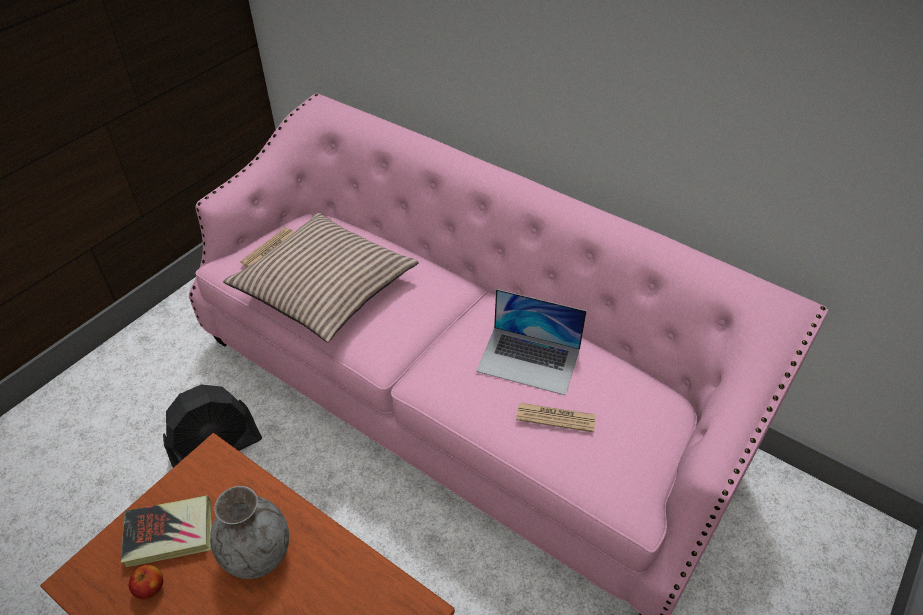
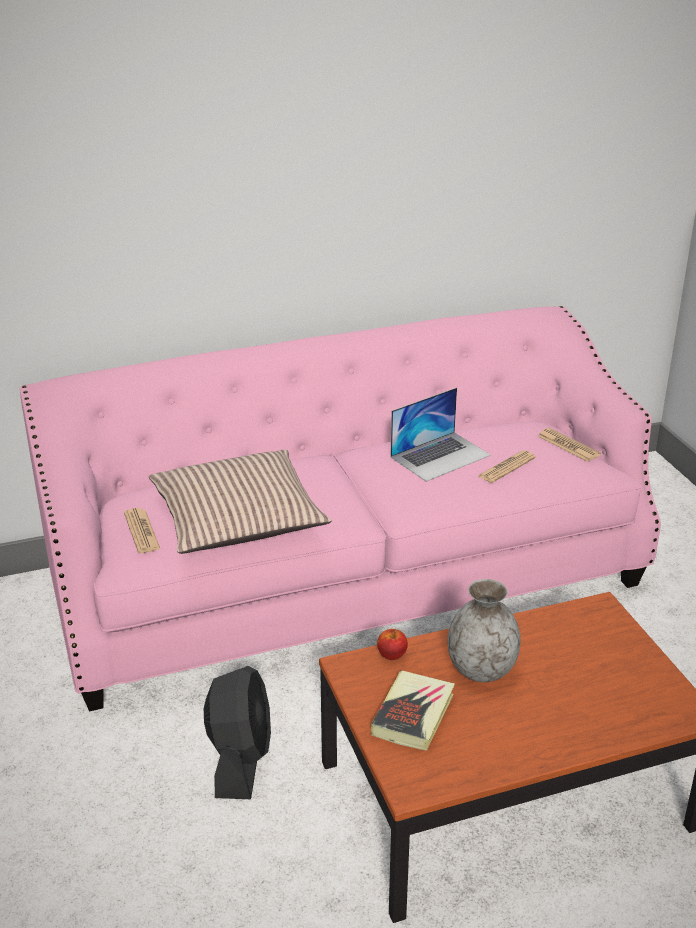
camera: 55 degrees left, 15 degrees down
apple [129,565,163,599] -> apple moved to [377,629,408,660]
none -> newspaper [537,428,601,462]

